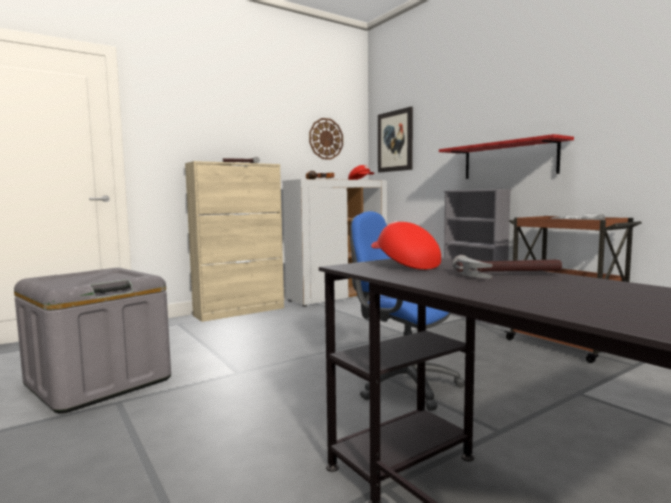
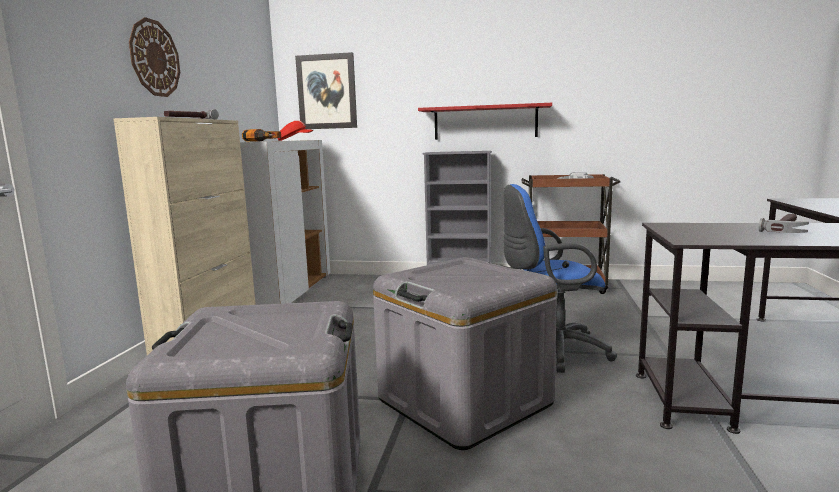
camera: 45 degrees left, 5 degrees up
wall clock [309,118,343,160] -> wall clock moved to [129,17,180,97]
red cap [371,221,441,270] -> none
none -> grey storage box [373,257,557,450]

